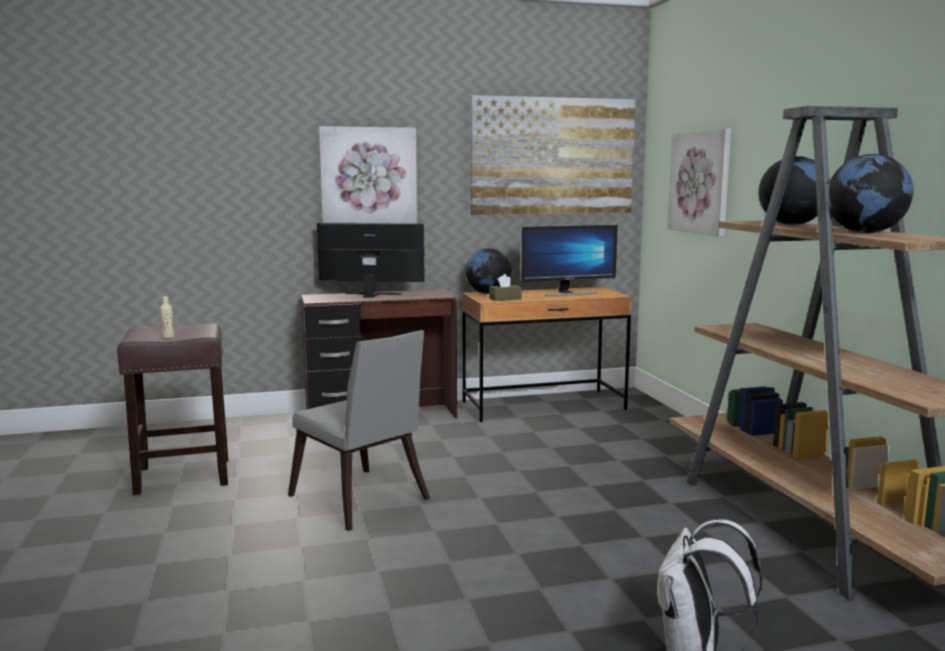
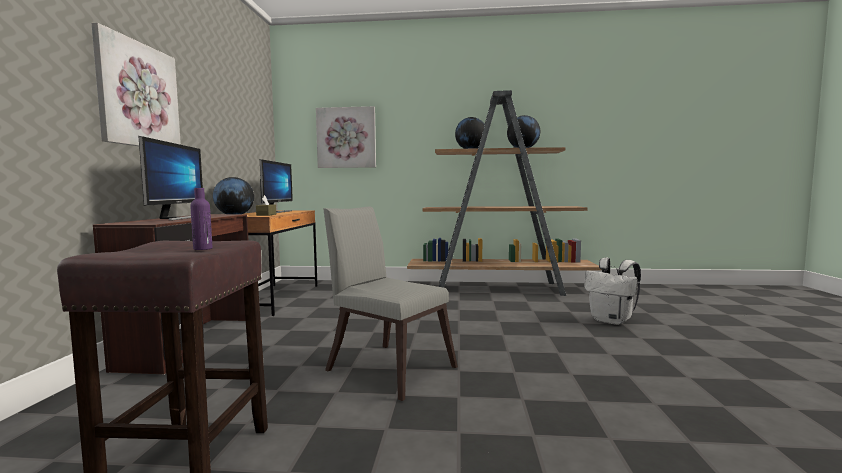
camera: 70 degrees left, 5 degrees down
beige bottle [160,296,174,338] -> purple bottle [190,188,213,250]
grey chair [288,330,430,531] -> grey chair turned 120 degrees counterclockwise [323,206,458,401]
monitor [317,223,425,298] -> monitor turned 150 degrees clockwise [138,136,203,221]
picture [471,95,636,215] -> none

